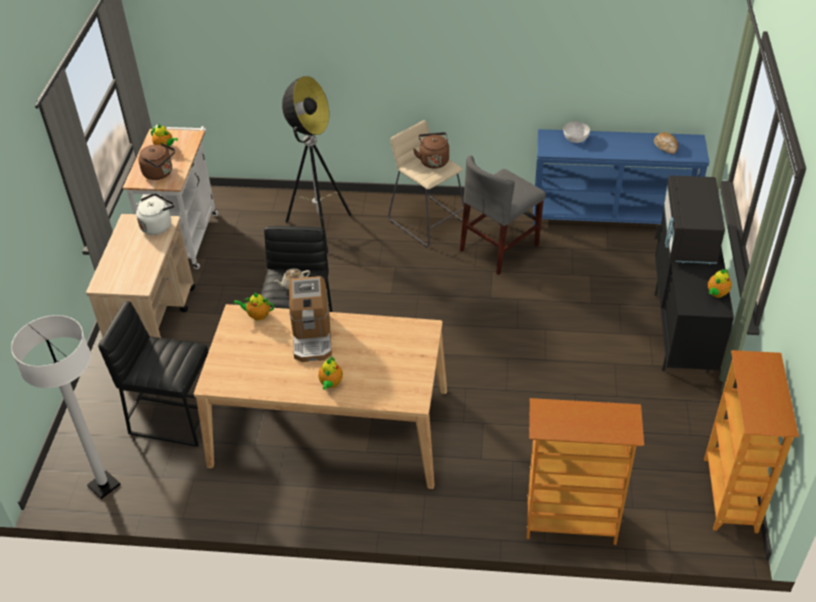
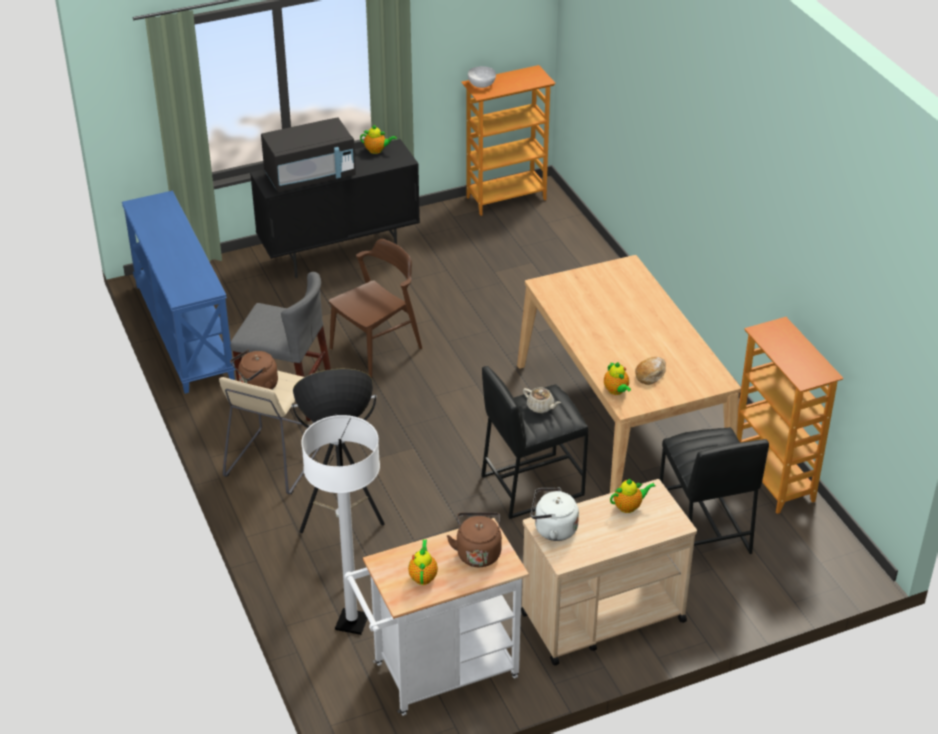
camera: 120 degrees left, 5 degrees down
white floor lamp [11,315,121,499] -> white floor lamp moved to [301,415,380,635]
coffee machine [289,276,332,362] -> none
teapot [318,357,343,390] -> teapot moved to [610,478,655,513]
bookcase [527,398,644,545] -> bookcase moved to [737,317,844,514]
white bowl [563,122,590,143] -> white bowl moved to [468,66,496,88]
bread [654,132,678,154] -> bread moved to [635,357,666,385]
none -> brown chair [329,239,422,378]

